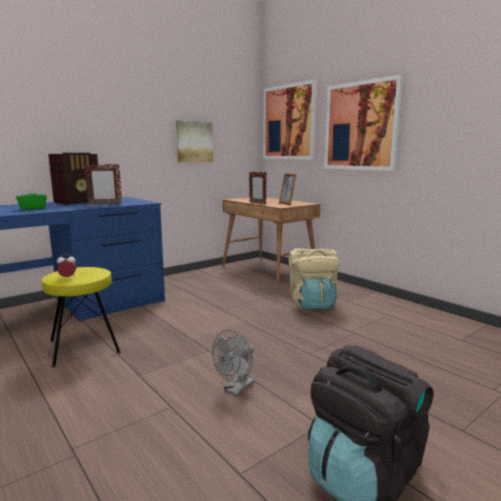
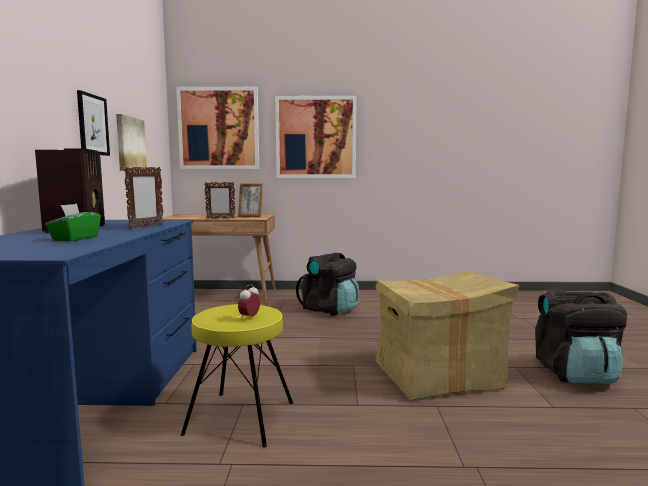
camera: 50 degrees left, 5 degrees down
grey fan [212,330,255,396] -> cardboard box [375,271,519,401]
beige backpack [289,249,340,310] -> black backpack [296,253,359,316]
none -> picture [77,90,110,156]

